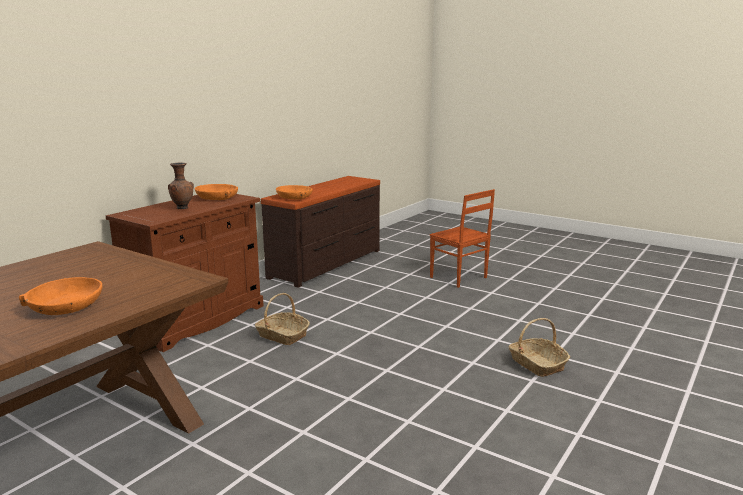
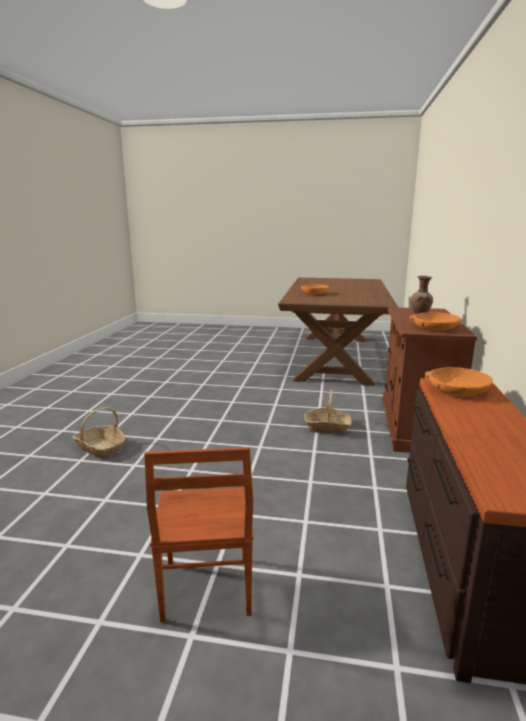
camera: 155 degrees right, 0 degrees up
brown chair [430,189,495,288] -> brown chair turned 120 degrees counterclockwise [144,447,254,623]

